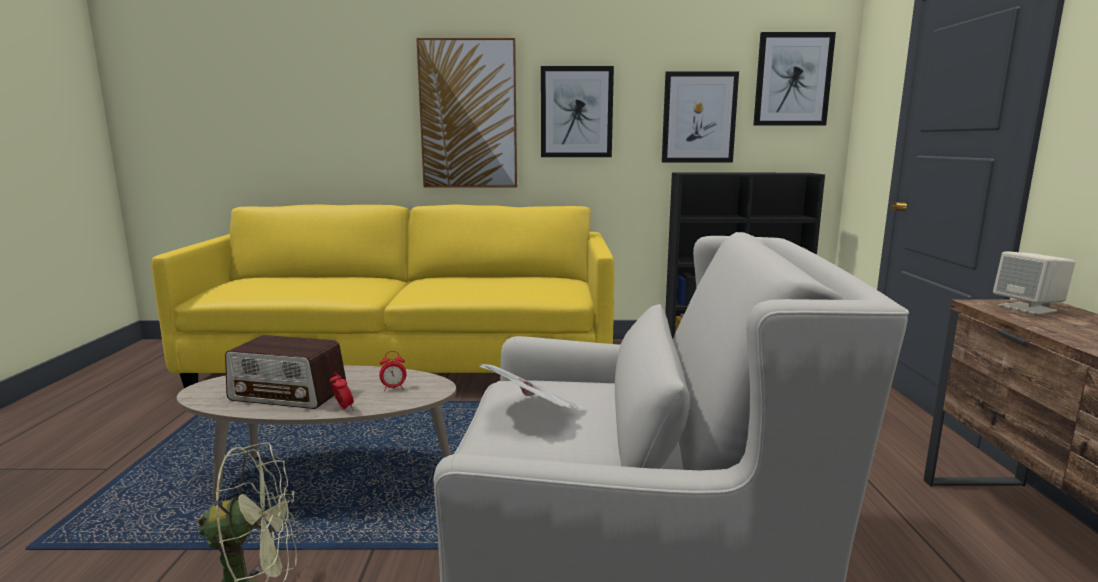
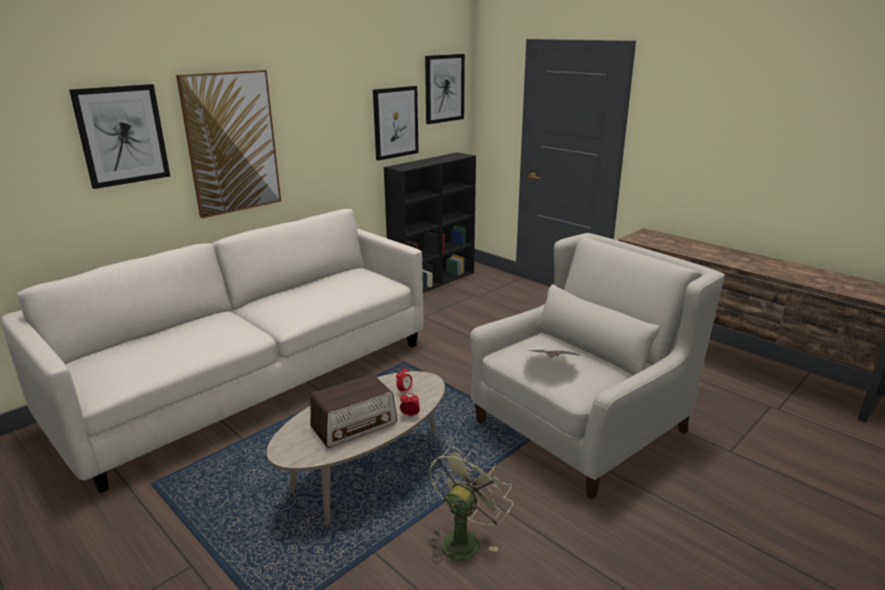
camera: 45 degrees left, 10 degrees up
yellow sofa [151,204,614,388] -> white sofa [2,209,424,493]
picture [541,66,614,157] -> picture moved to [69,84,170,189]
beige speaker [993,252,1075,315] -> none

